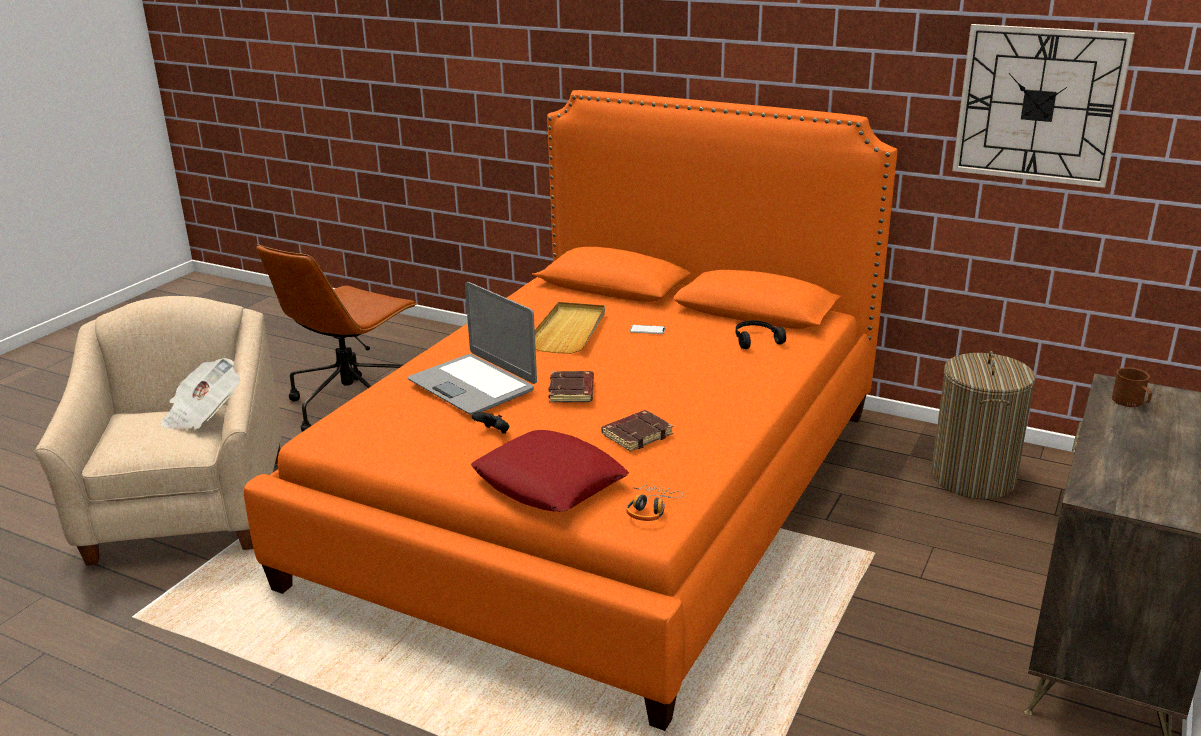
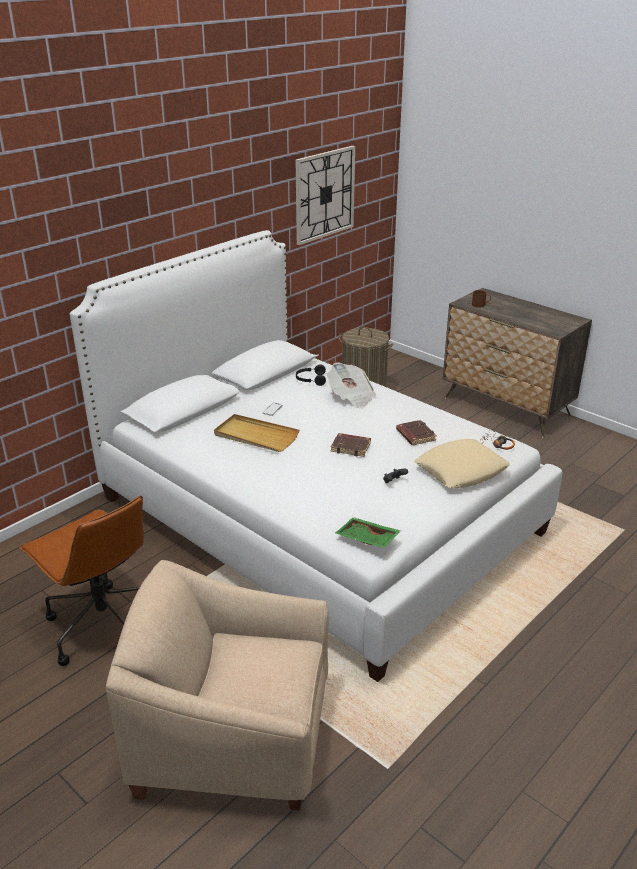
camera: 75 degrees left, 5 degrees up
newspaper [160,358,240,429] -> newspaper moved to [327,362,376,408]
orange bed [243,90,897,731] -> white bed [70,230,562,682]
laptop [408,282,537,414] -> none
red pillow [471,430,629,512] -> beige pillow [414,439,510,488]
none -> green tray [335,517,401,548]

